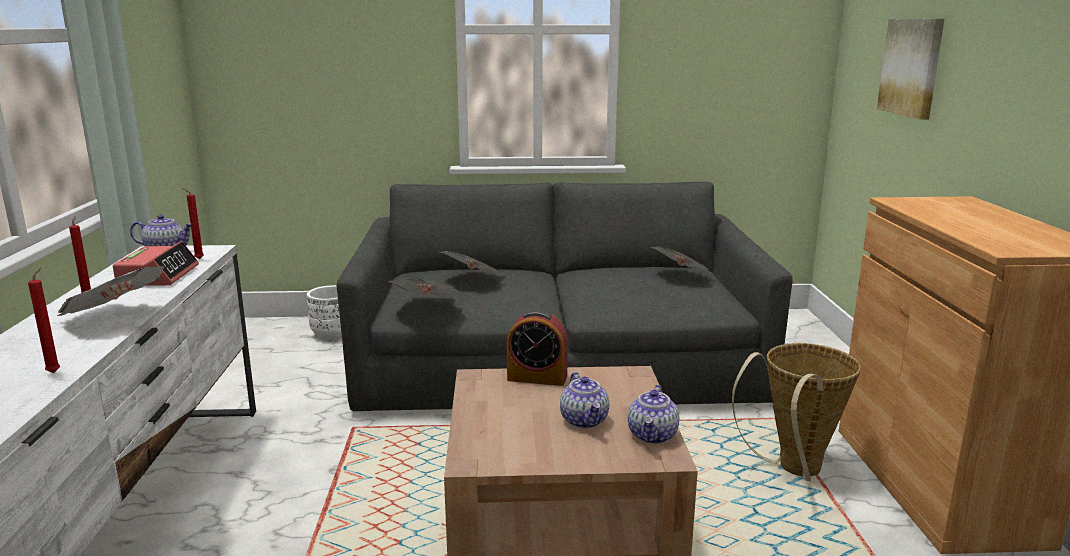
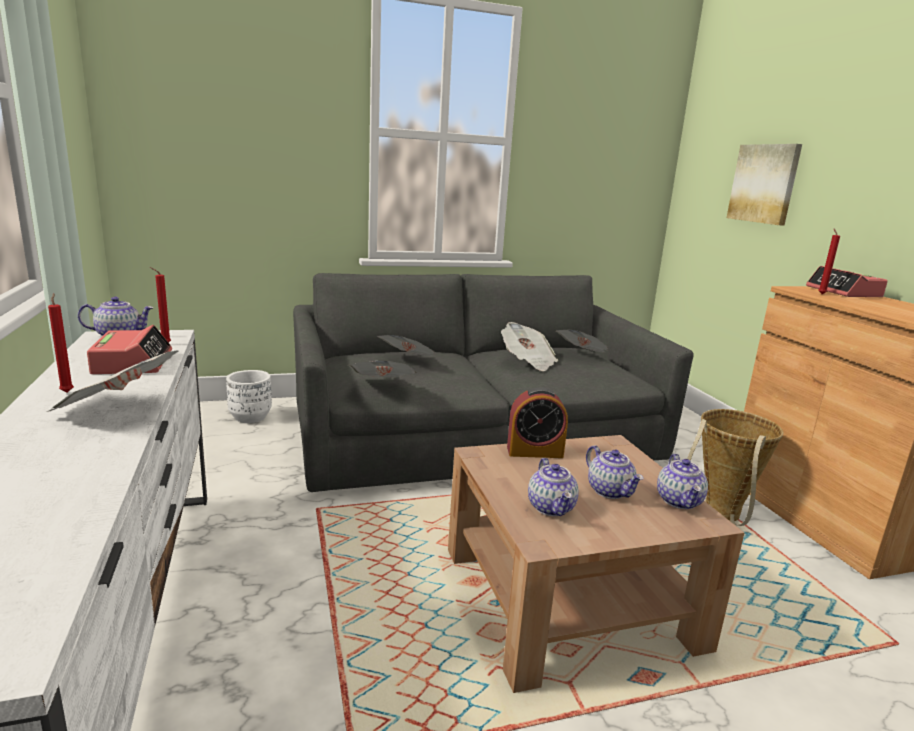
camera: 15 degrees left, 0 degrees up
red candle [28,267,60,373] -> red candle moved to [818,228,840,294]
none -> newspaper [501,322,558,371]
none -> teapot [528,458,579,516]
none -> alarm clock [806,266,888,297]

